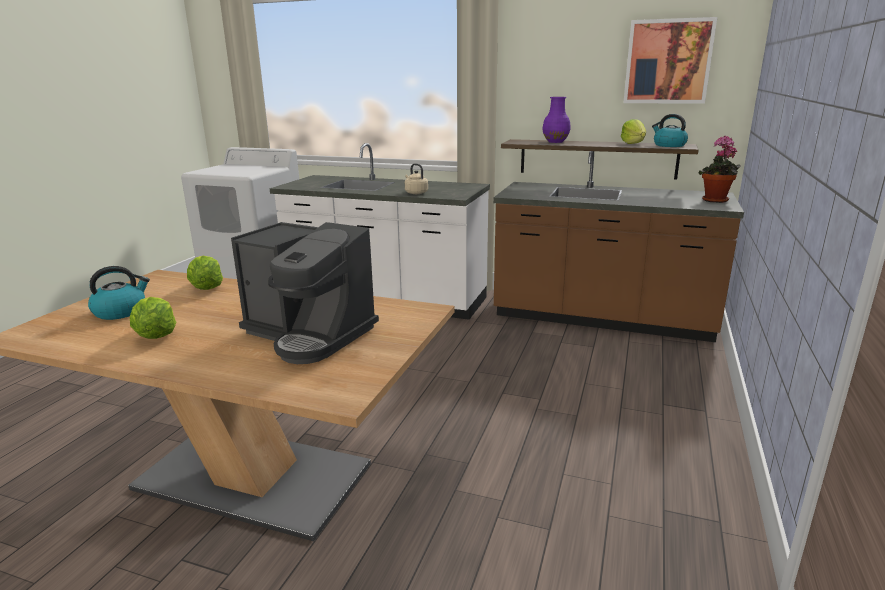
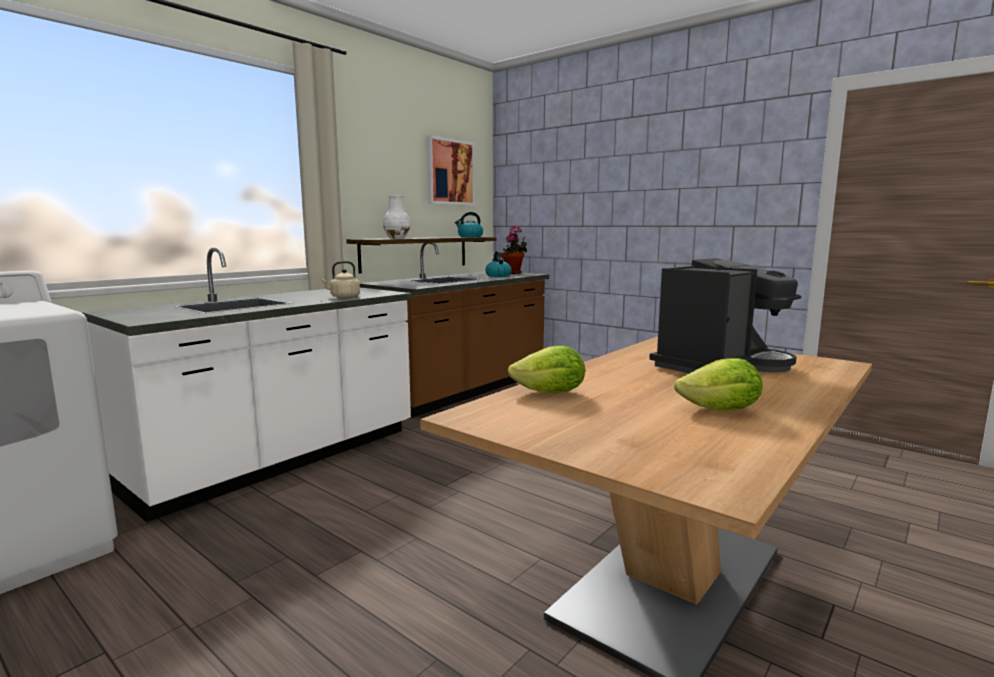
camera: 70 degrees left, 10 degrees down
kettle [88,266,150,320] -> kettle moved to [485,251,512,277]
purple vase [542,97,570,143] -> white vase [383,195,410,238]
lettuce [621,119,646,144] -> none

